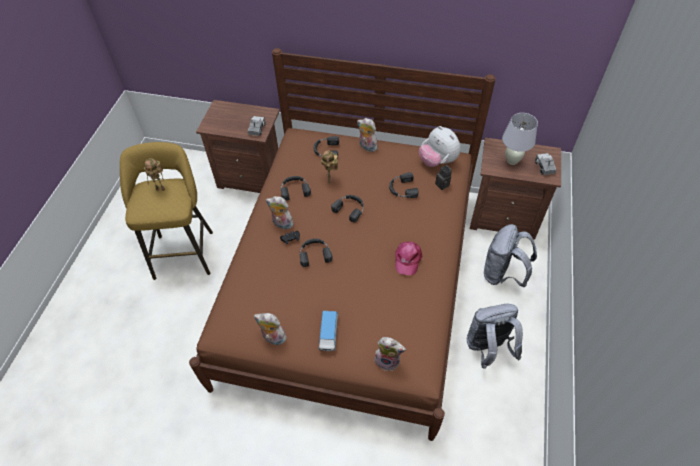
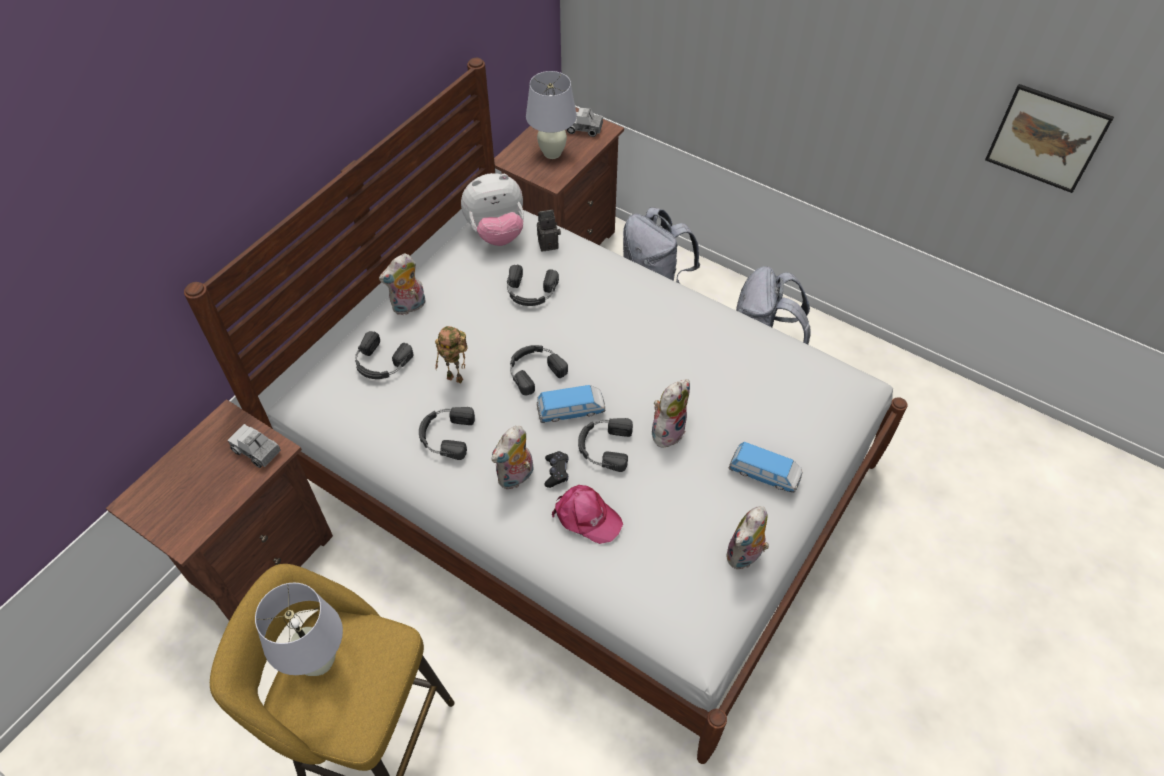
camera: 70 degrees left, 0 degrees up
toy robot [144,159,165,191] -> white table lamp [255,583,343,676]
brown bed [189,48,496,441] -> white bed [184,58,908,764]
plush toy [374,337,406,371] -> plush toy moved to [652,379,690,451]
pink cap [395,242,422,275] -> pink cap moved to [552,485,623,544]
none -> toy car [537,385,605,423]
none -> picture [985,84,1114,193]

